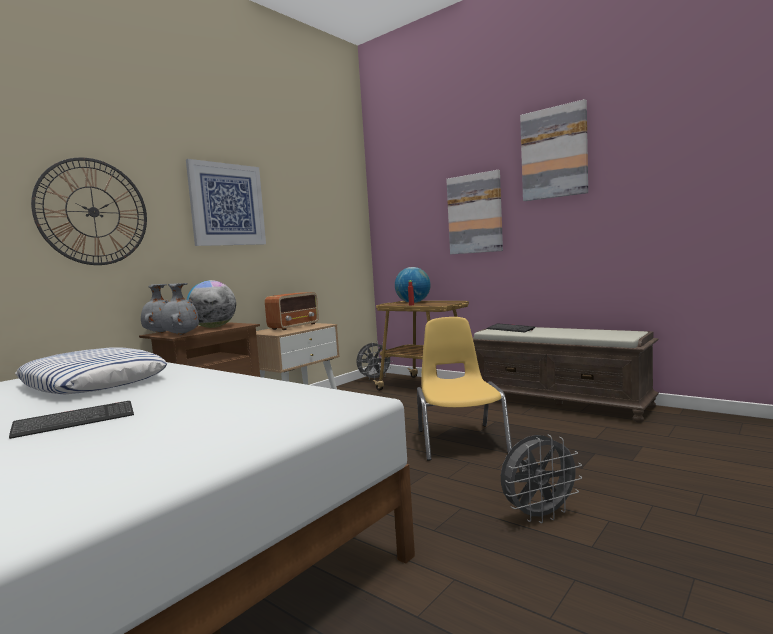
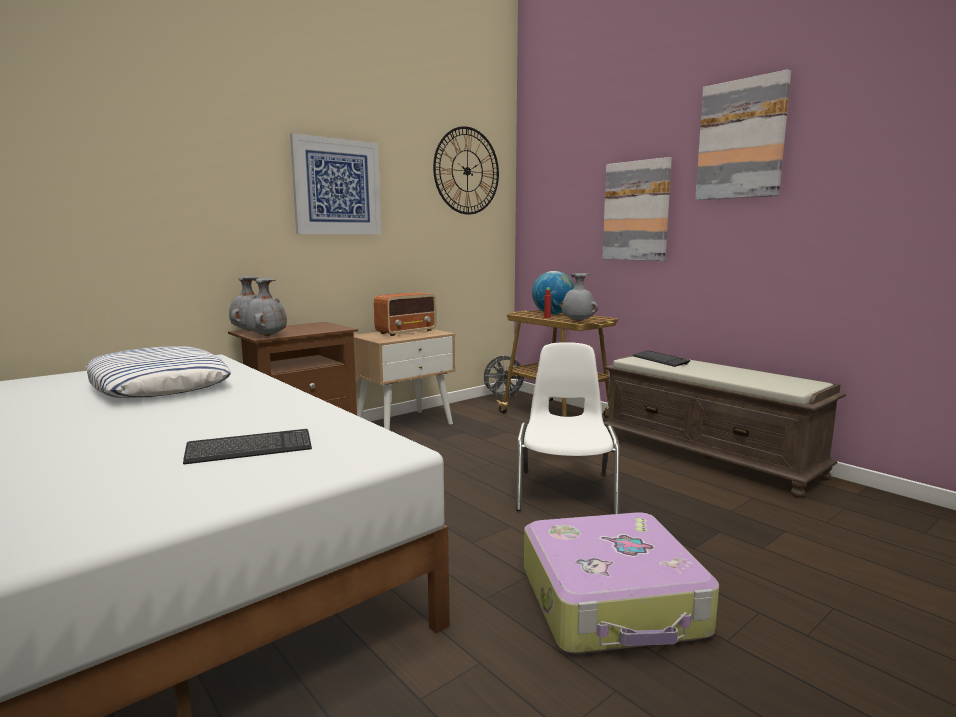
camera: 10 degrees right, 5 degrees up
keyboard [9,401,134,439] -> keyboard moved to [183,429,312,464]
wall clock [31,157,147,265] -> wall clock moved to [433,126,499,215]
globe [186,280,236,328] -> none
yellow chair [417,317,512,461] -> white chair [516,342,620,514]
grey fan [501,435,582,523] -> suitcase [524,512,719,654]
none -> grey vase [561,273,598,322]

